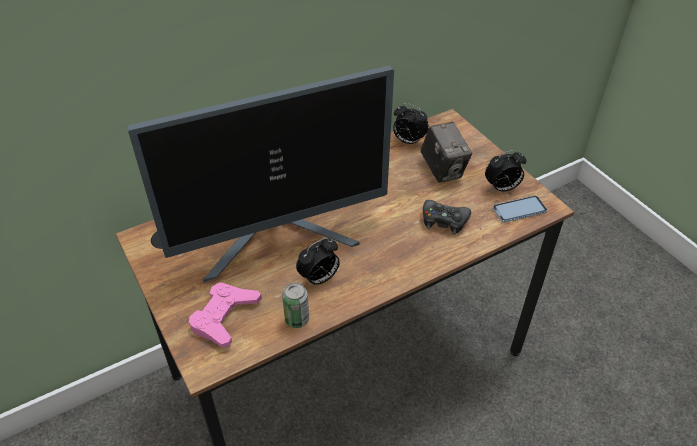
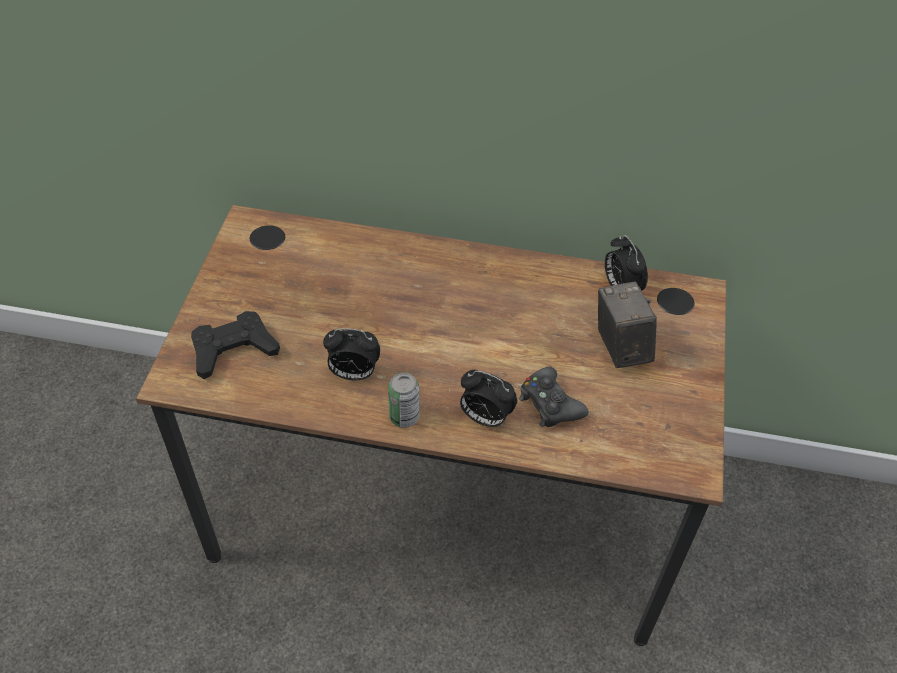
camera: 40 degrees right, 5 degrees up
monitor [127,66,394,283] -> none
pink game controller [189,282,262,348] -> black game controller [191,311,280,379]
can [282,283,309,328] -> can moved to [388,372,419,428]
camera [421,122,472,183] -> camera turned 150 degrees clockwise [598,281,657,368]
alarm clock [485,150,526,192] -> alarm clock moved to [460,370,517,427]
phone [492,195,547,223] -> none

